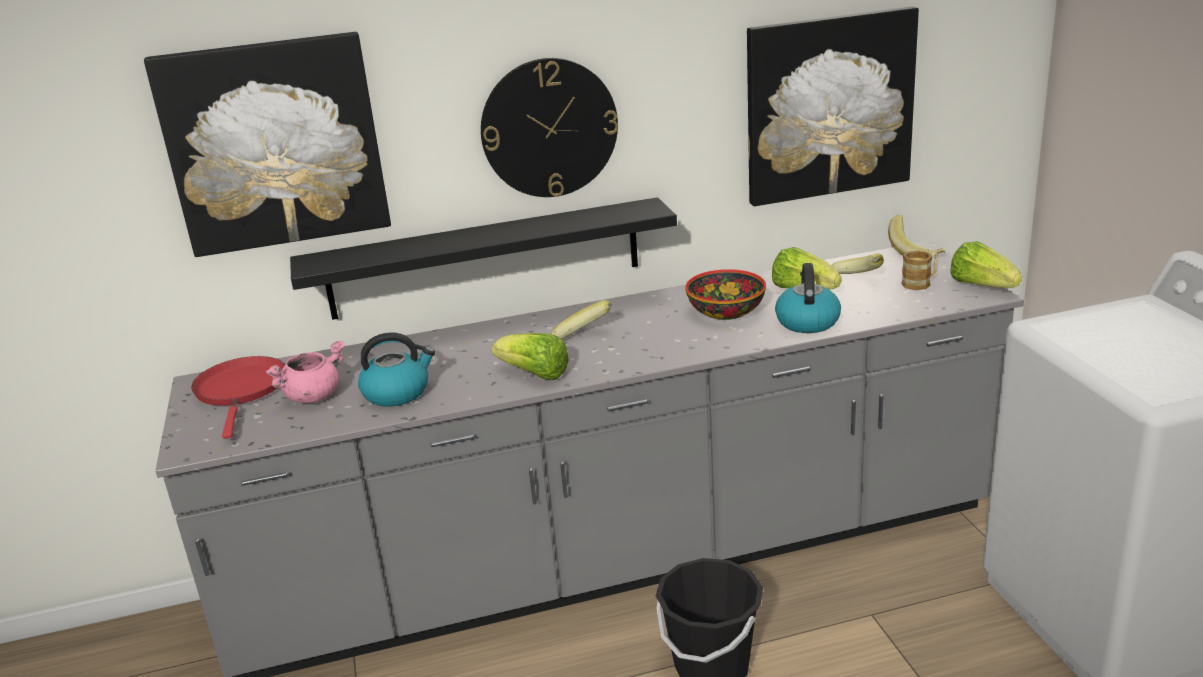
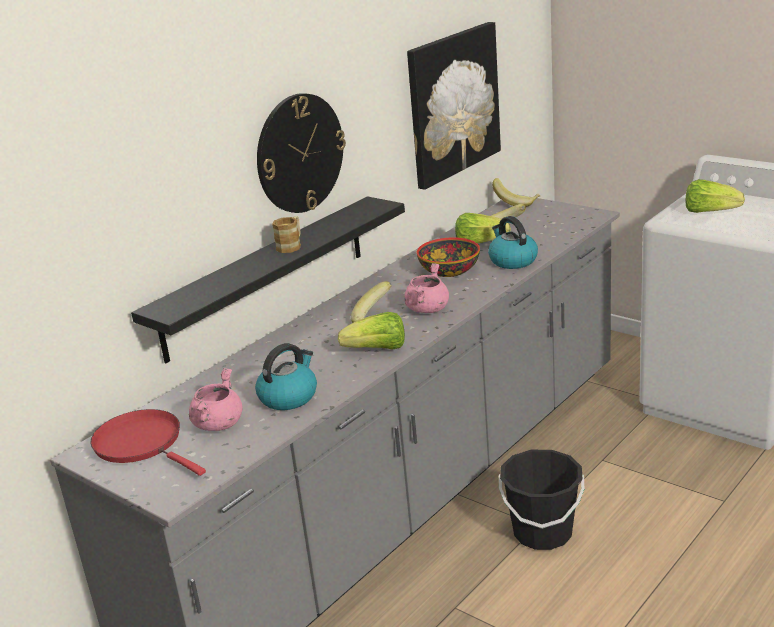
camera: 35 degrees left, 0 degrees up
picture [144,32,391,257] -> none
mug [901,251,938,290] -> mug moved to [272,216,301,253]
lettuce [950,241,1022,288] -> lettuce moved to [686,179,745,213]
none -> pink cooking pot [404,263,449,313]

